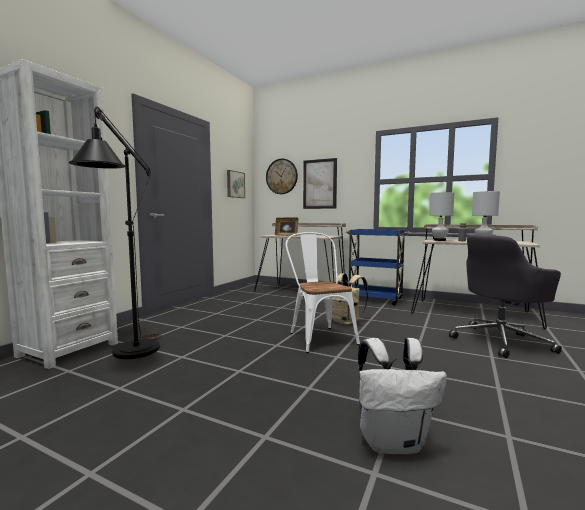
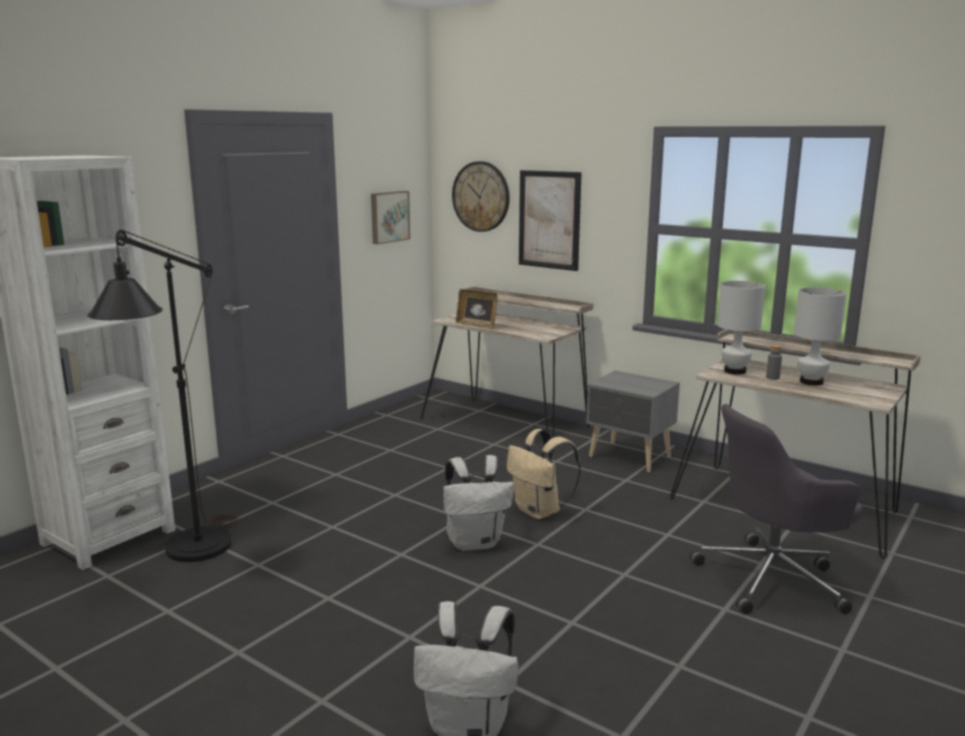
camera: 10 degrees right, 10 degrees up
white chair [286,232,360,353] -> white backpack [443,455,514,551]
blue cart [346,229,409,306] -> grey nightstand [586,370,680,472]

